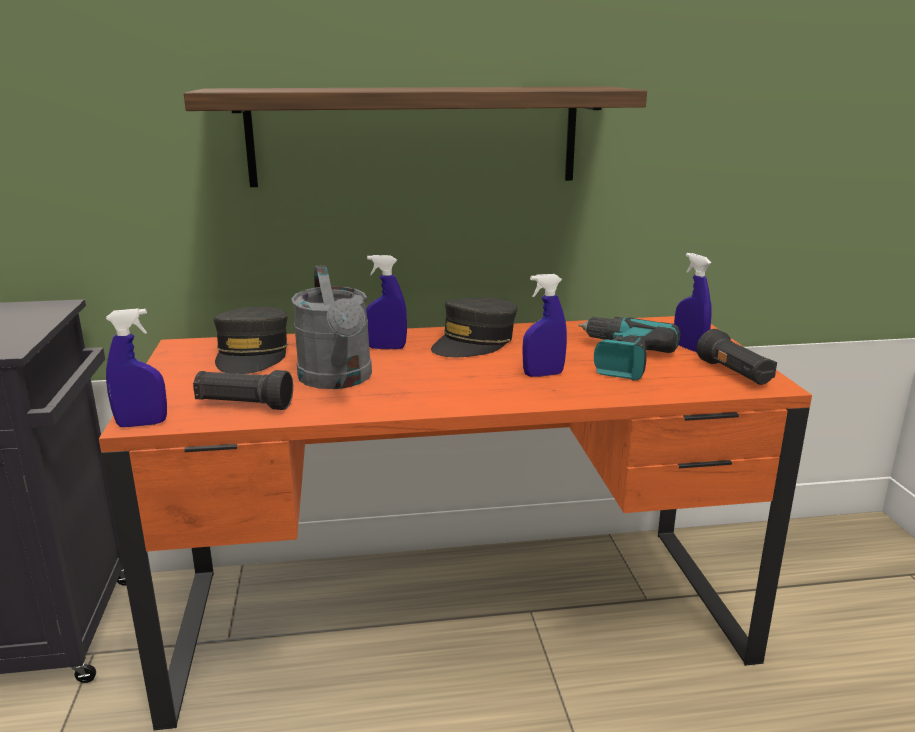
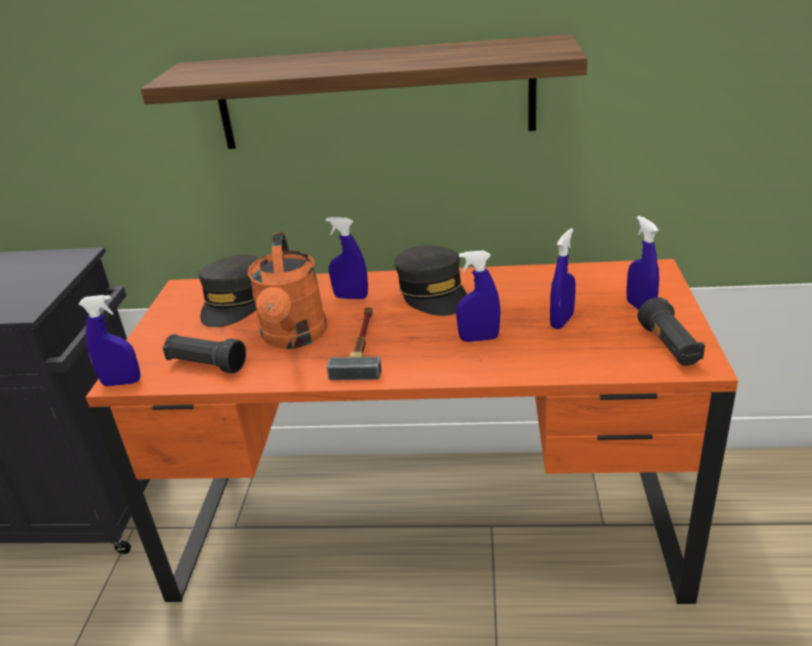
camera: 15 degrees right, 10 degrees up
grey watering can [291,265,372,389] -> orange watering can [248,232,326,349]
grey cap [431,297,518,357] -> grey cap turned 75 degrees counterclockwise [394,246,467,316]
power drill [578,317,680,381] -> blue spray bottle [550,228,576,329]
none -> hammer [327,307,382,380]

